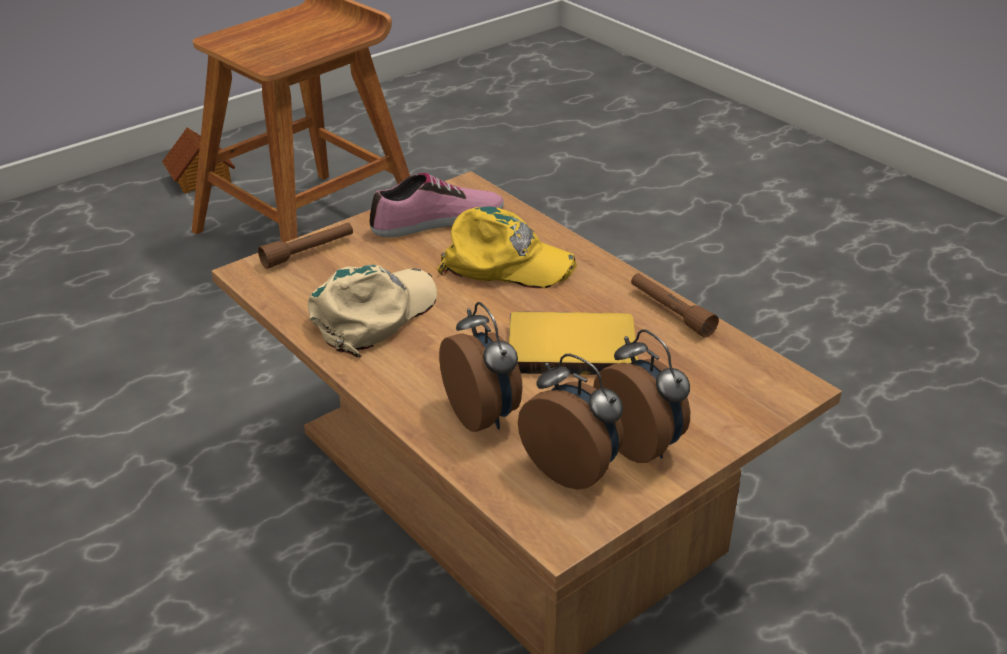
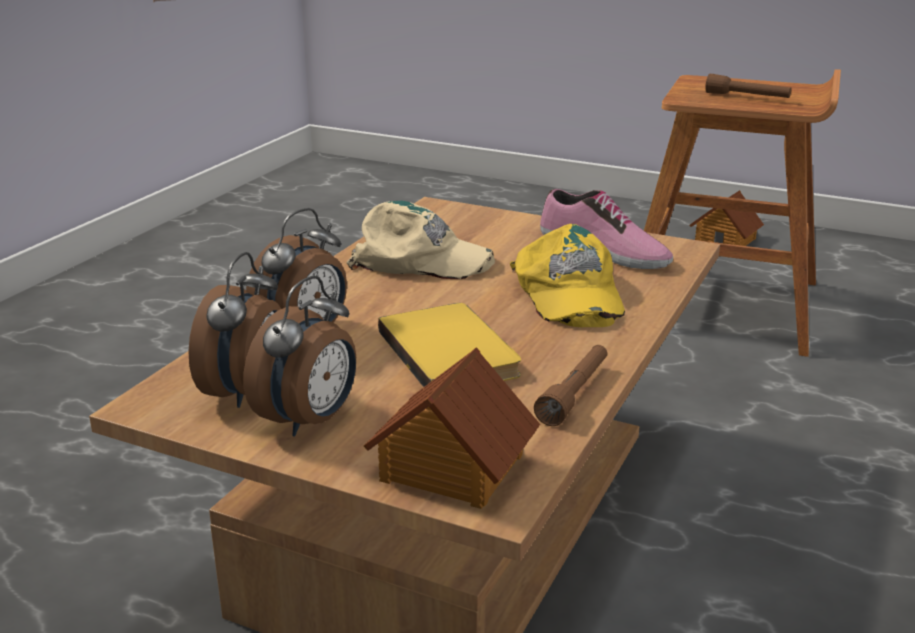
camera: 65 degrees right, 10 degrees down
brown flashlight [258,222,353,269] -> brown flashlight moved to [705,74,791,98]
none -> toy house [364,347,540,509]

